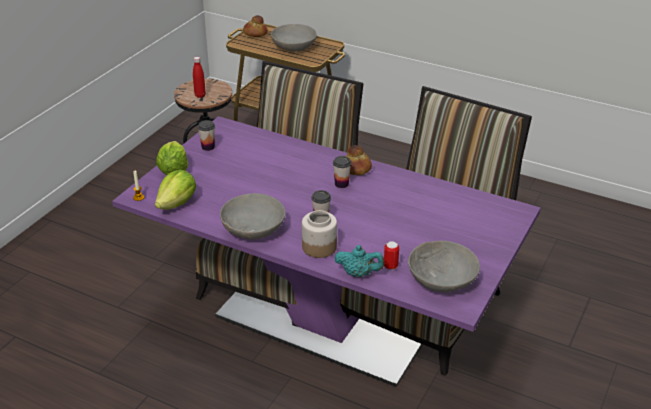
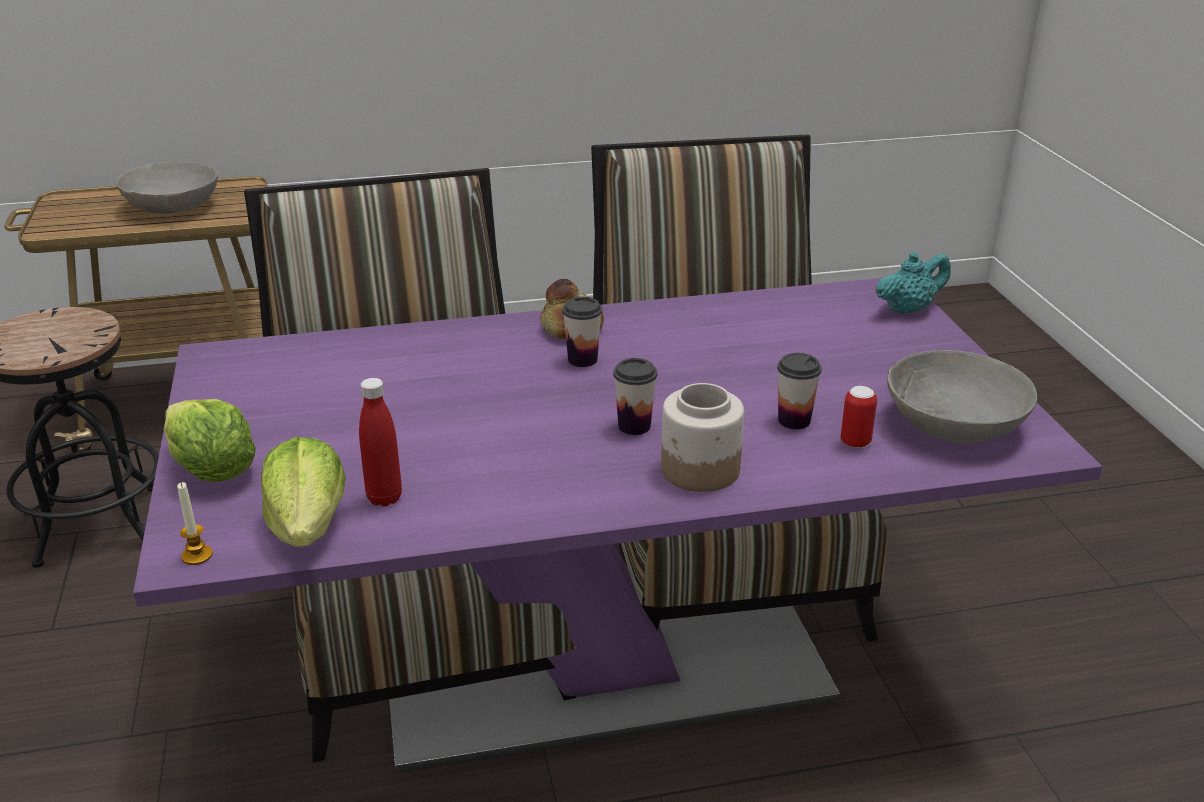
camera: 40 degrees left, 5 degrees down
red bottle [193,57,206,98] -> red bottle moved to [359,378,402,506]
cup [198,120,215,151] -> cup moved to [777,353,822,429]
grey bowl [220,193,285,239] -> none
bread [243,15,268,37] -> none
turquoise teapot [335,245,385,277] -> turquoise teapot moved to [875,252,951,315]

